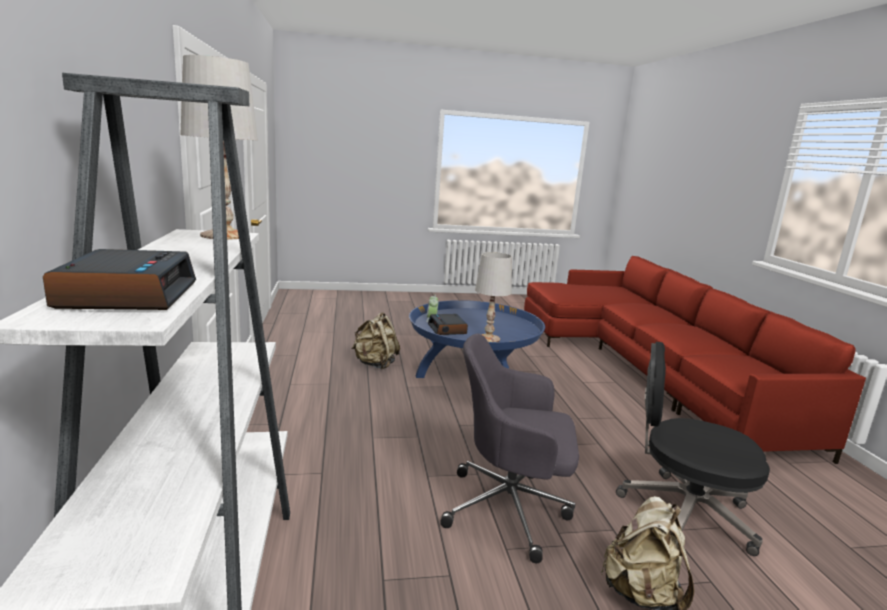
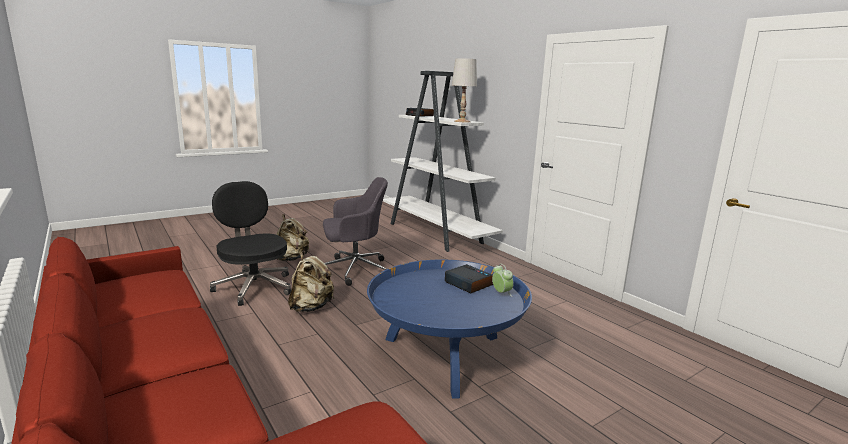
camera: 155 degrees right, 0 degrees up
beige backpack [351,312,400,369] -> beige backpack moved to [288,252,334,312]
white table lamp [475,252,512,342] -> none
black office chair [616,342,770,556] -> black office chair turned 120 degrees counterclockwise [210,181,291,306]

